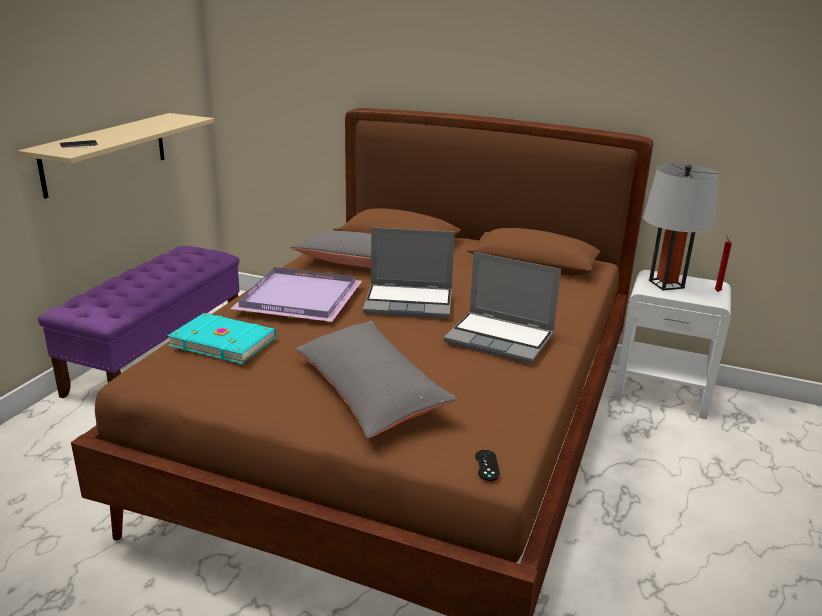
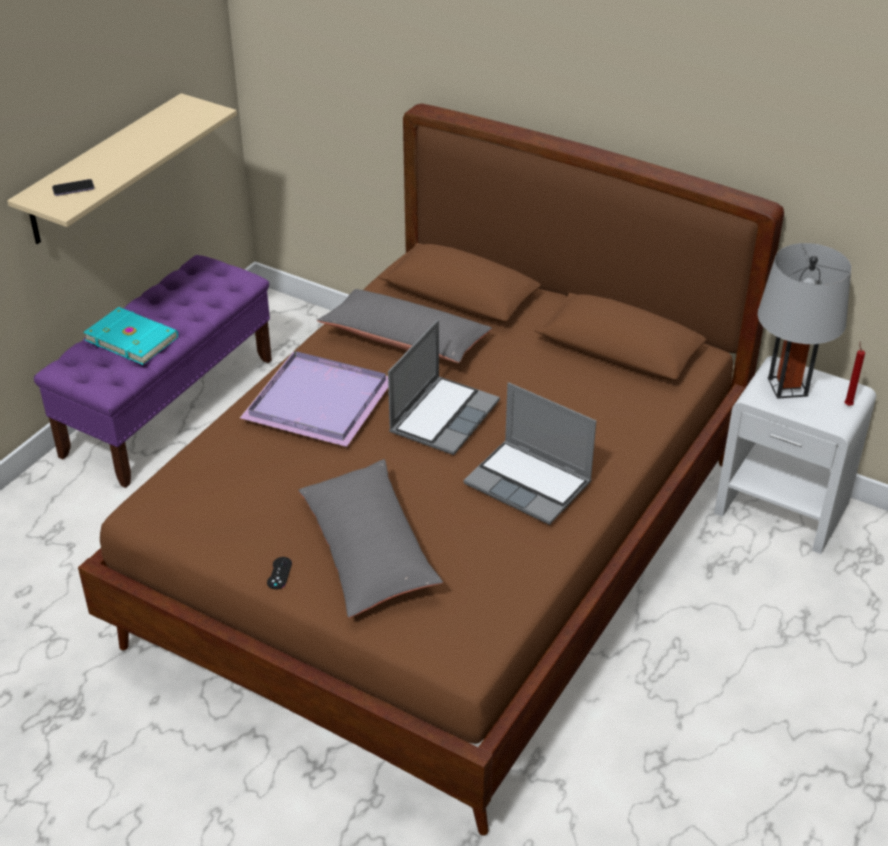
camera: 10 degrees right, 15 degrees up
turquoise book [168,313,276,364] -> turquoise book moved to [83,307,178,365]
laptop [363,227,455,319] -> laptop turned 75 degrees counterclockwise [388,320,500,455]
black game controller [475,450,500,481] -> black game controller moved to [267,557,292,589]

